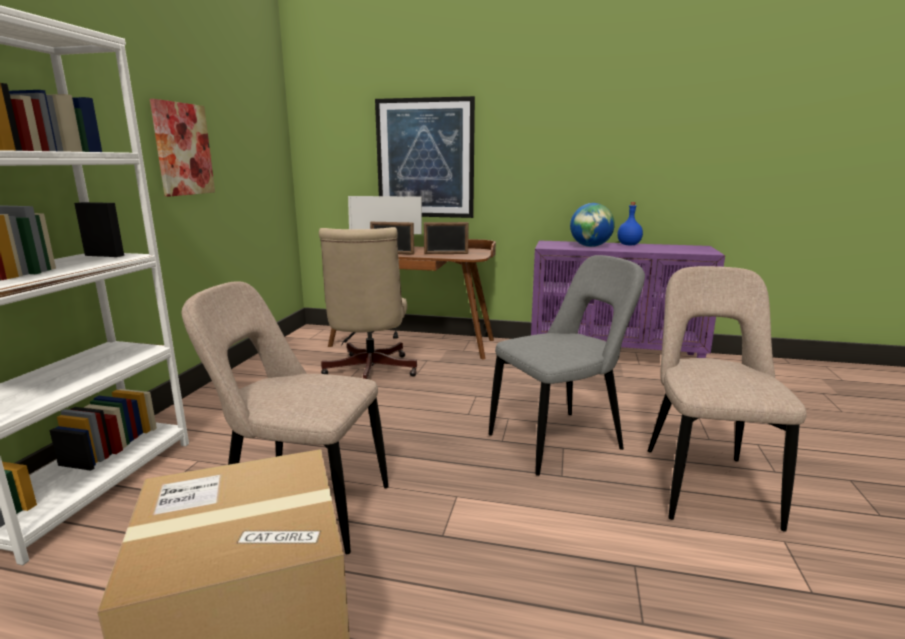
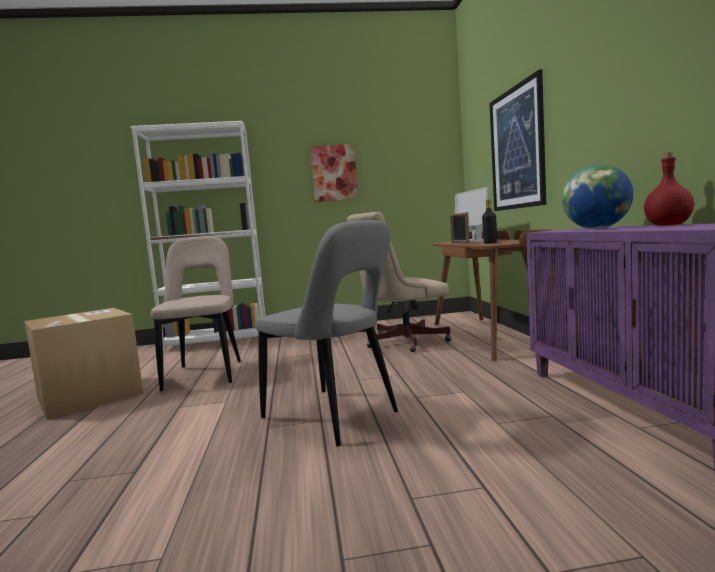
camera: 70 degrees right, 10 degrees down
picture frame [424,222,469,254] -> black bottle [482,199,497,244]
blue bottle [618,202,643,245] -> red bottle [644,152,694,226]
beige chair [648,266,807,531] -> none

